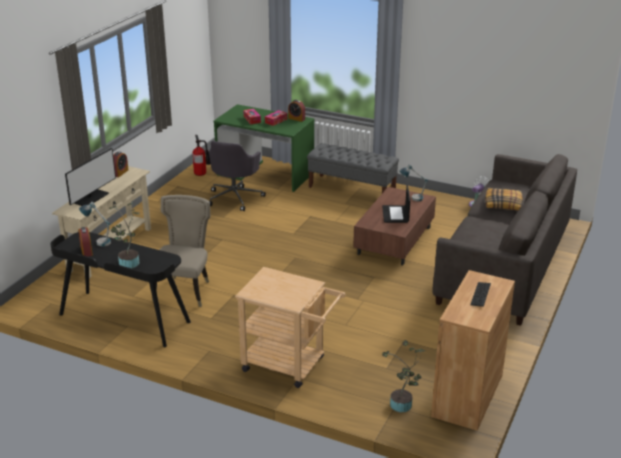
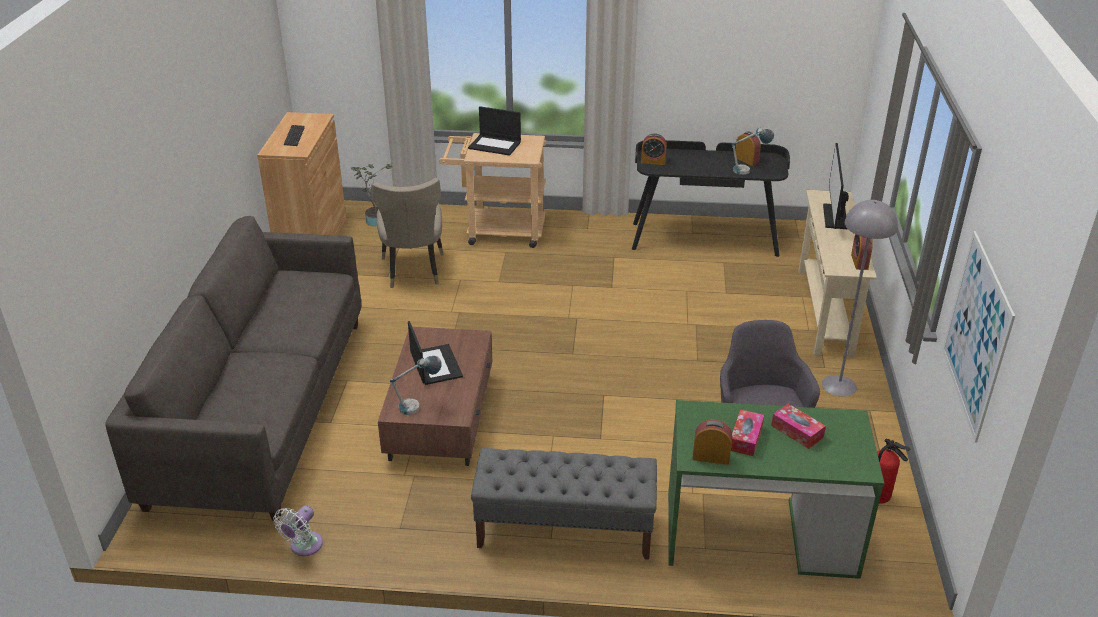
camera: 160 degrees right, 5 degrees up
potted plant [110,202,140,268] -> none
beige chair [152,195,210,307] -> beige chair moved to [372,178,444,288]
pillow [486,188,523,211] -> none
none -> laptop [468,106,521,155]
none -> alarm clock [641,133,667,165]
none -> grey floor lamp [822,200,898,396]
none -> picture [942,231,1015,442]

